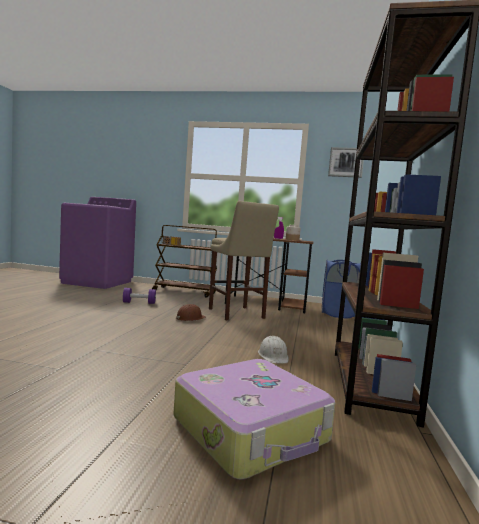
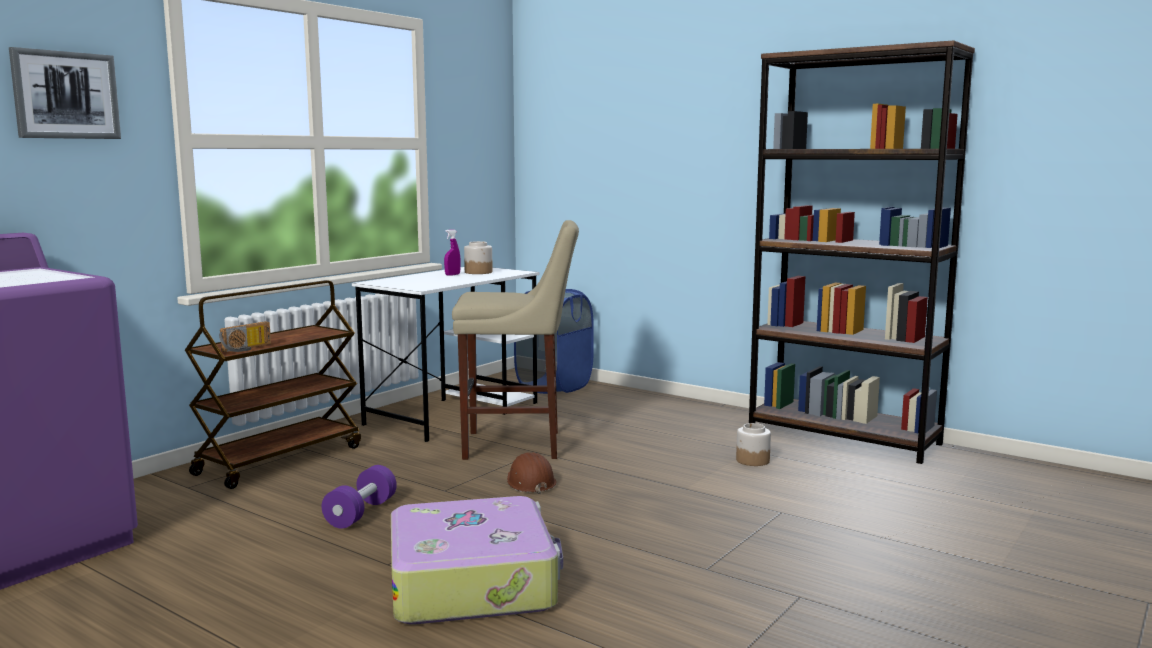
camera: 65 degrees left, 5 degrees up
suitcase [173,359,336,479] -> suitcase moved to [391,496,563,625]
brown desk [225,238,313,313] -> white desk [352,267,539,442]
white hard hat [258,336,289,364] -> jar [736,423,771,466]
picture [328,147,364,178] -> picture moved to [9,47,121,139]

